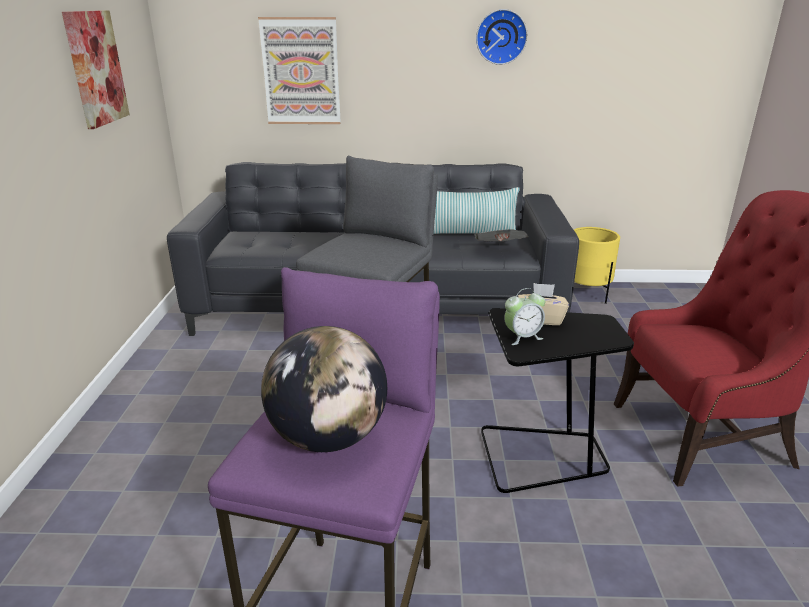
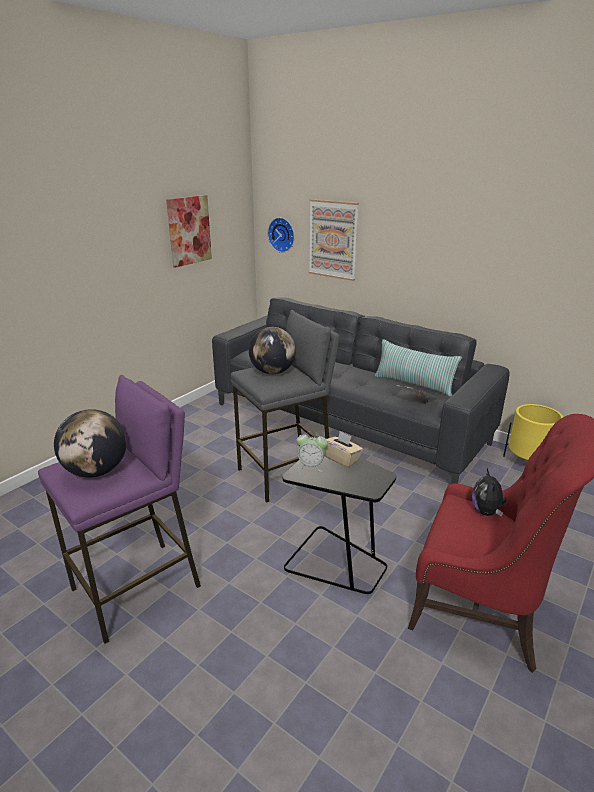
camera: 35 degrees right, 0 degrees up
wall clock [476,9,527,65] -> wall clock moved to [268,218,294,253]
none -> globe [249,327,296,374]
none -> plush toy [472,469,506,516]

